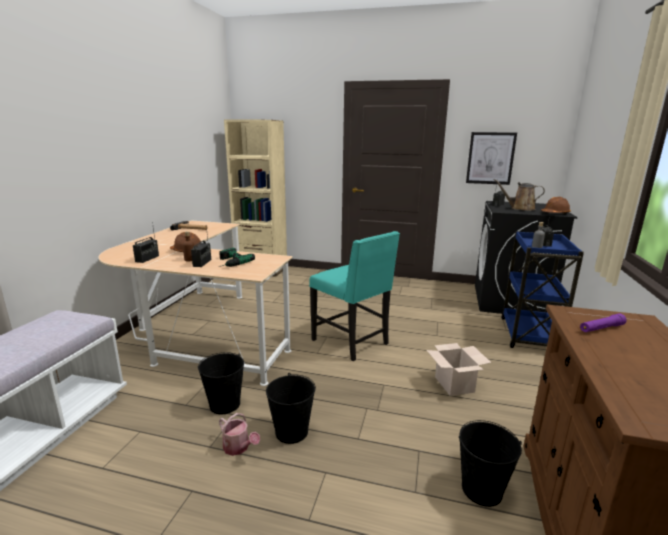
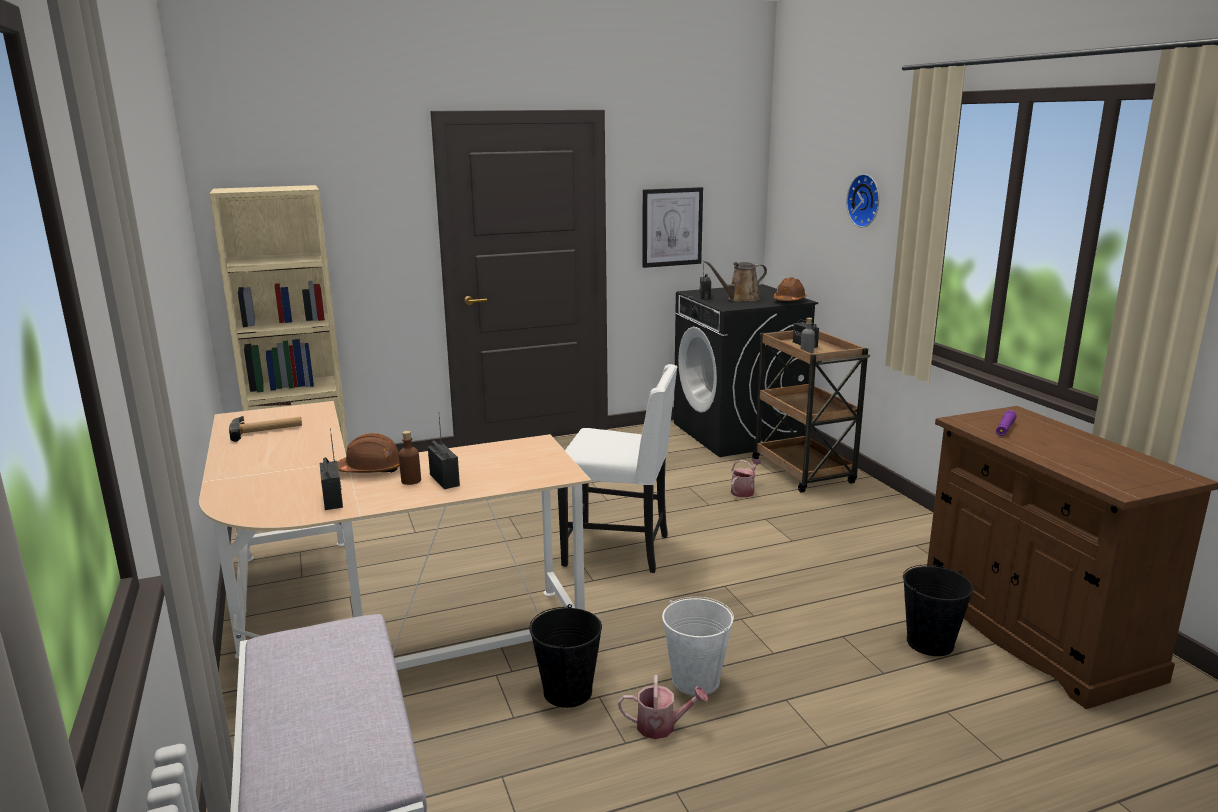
camera: 35 degrees left, 0 degrees up
power drill [219,248,255,267] -> none
black bucket [266,373,316,444] -> white bucket [662,597,734,696]
turquoise chair [309,231,400,361] -> white chair [558,364,678,573]
cardboard box [427,343,491,396] -> none
blue cart [501,231,584,348] -> brown cart [751,330,870,492]
none -> watering can [731,459,761,497]
none -> wall clock [846,174,879,228]

